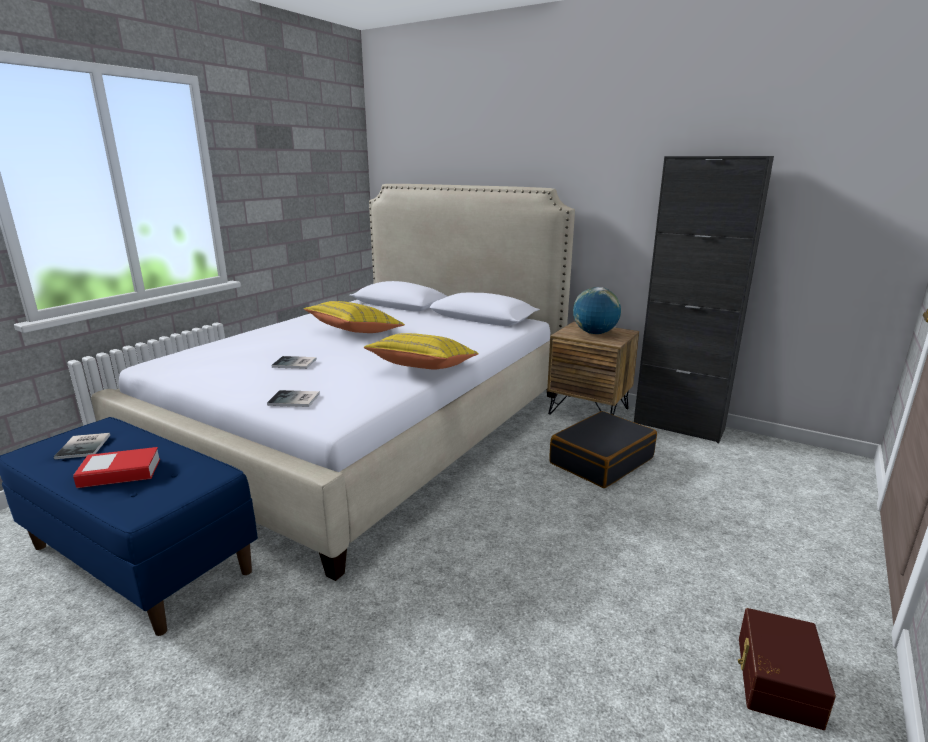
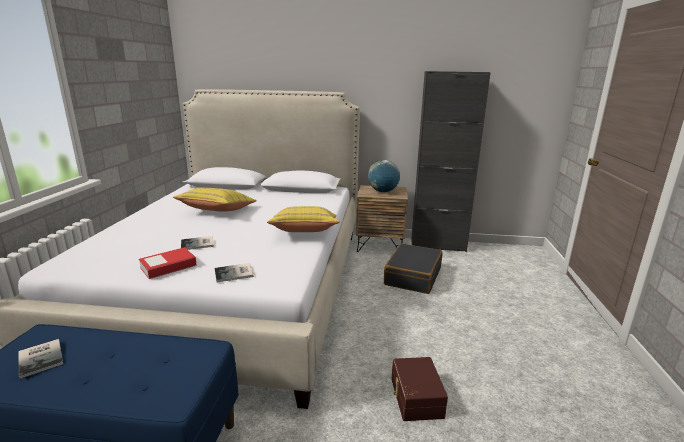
camera: 25 degrees left, 0 degrees up
book [73,447,160,488] -> book moved to [139,247,197,279]
brown storage box [738,608,836,730] -> brown storage box moved to [391,357,448,421]

